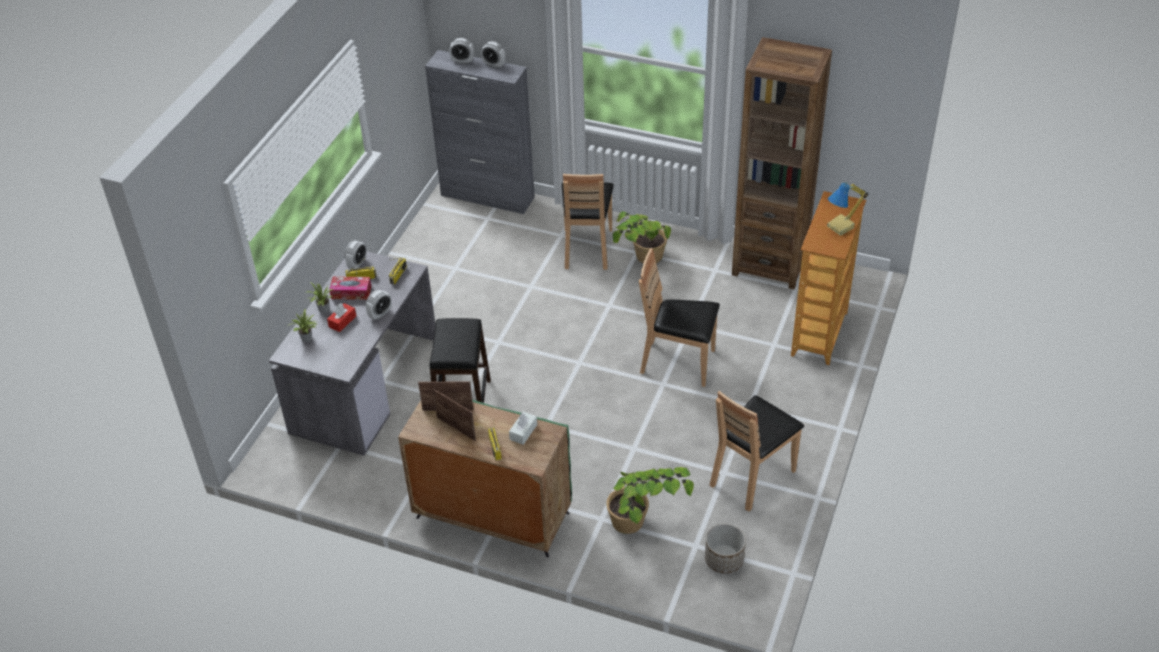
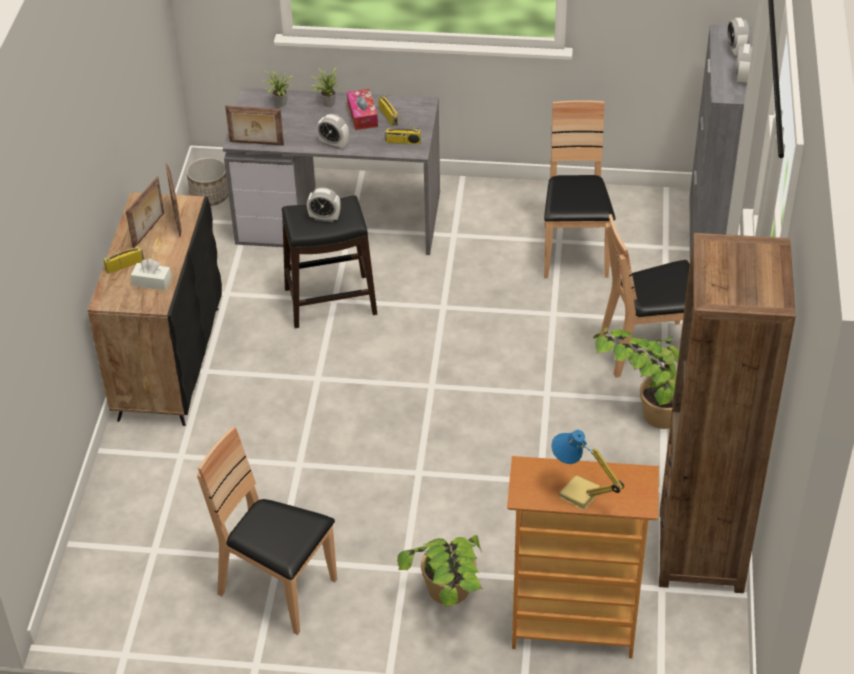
camera: 75 degrees right, 0 degrees up
red tissue box [327,303,356,332] -> none
alarm clock [345,241,366,269] -> alarm clock moved to [307,187,341,222]
green cabinet [398,400,572,557] -> black cabinet [88,192,222,426]
potted plant [606,467,694,534] -> potted plant moved to [397,535,483,607]
brown chair [639,248,720,387] -> brown chair moved to [544,100,615,278]
planter [705,524,746,574] -> planter moved to [186,157,229,206]
none -> picture frame [225,106,284,145]

